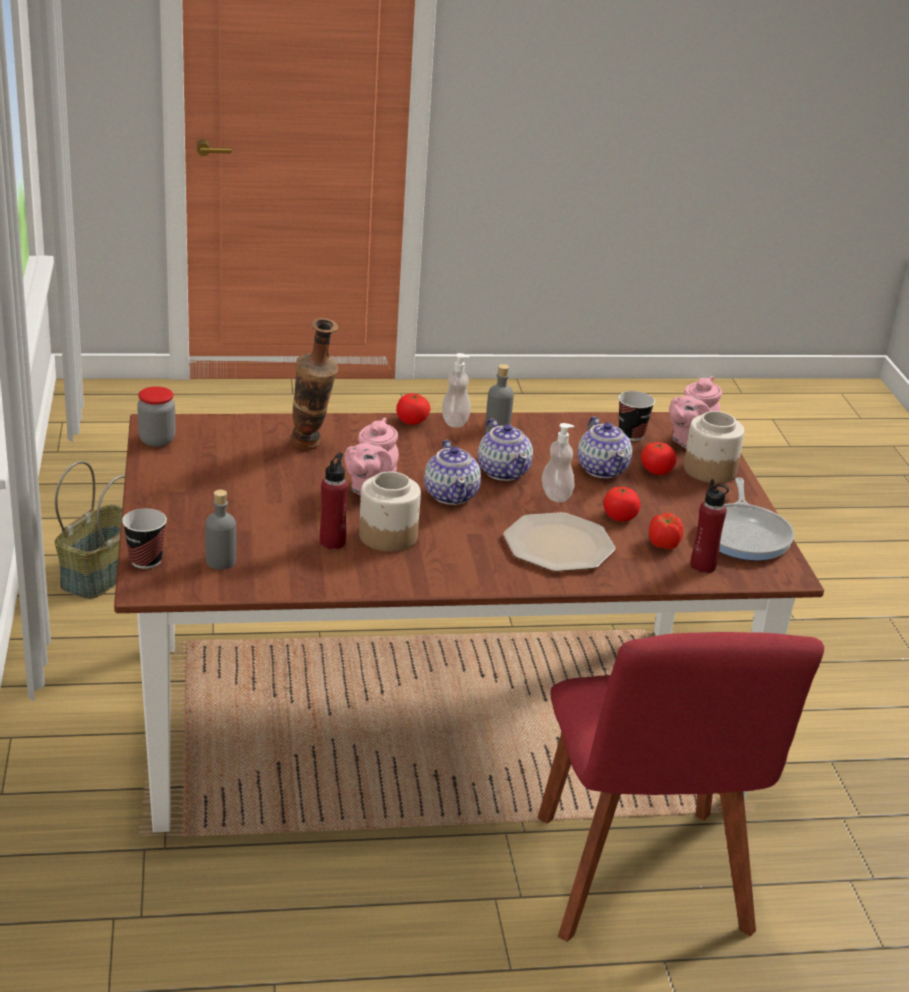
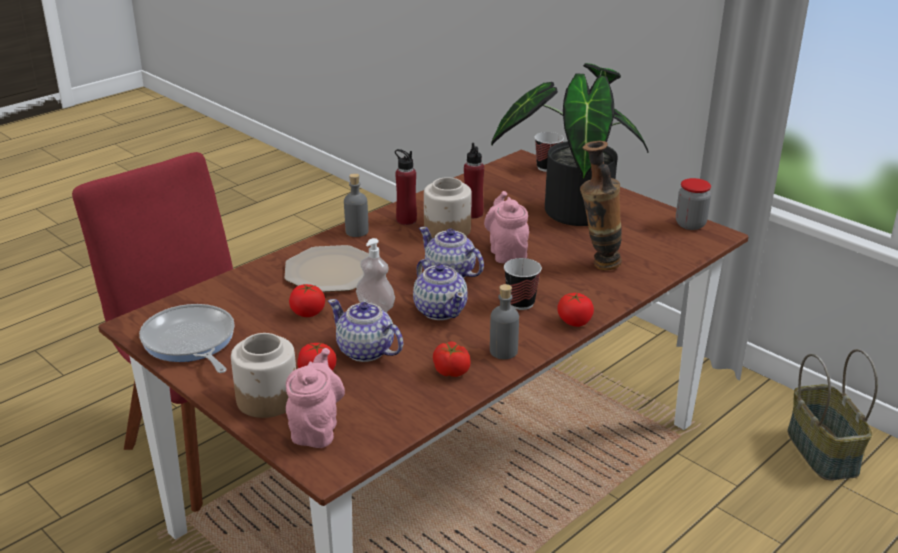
camera: 145 degrees right, 0 degrees up
grey bottle [205,490,236,570] -> grey bottle moved to [344,173,369,237]
soap dispenser [442,353,471,428] -> none
teapot [478,419,533,481] -> teapot turned 150 degrees counterclockwise [413,259,468,320]
cup [618,391,655,441] -> cup moved to [504,258,542,310]
tomato [649,513,683,549] -> tomato moved to [433,341,470,377]
red bottle [691,479,729,573] -> red bottle moved to [395,149,417,225]
none -> potted plant [491,63,648,226]

